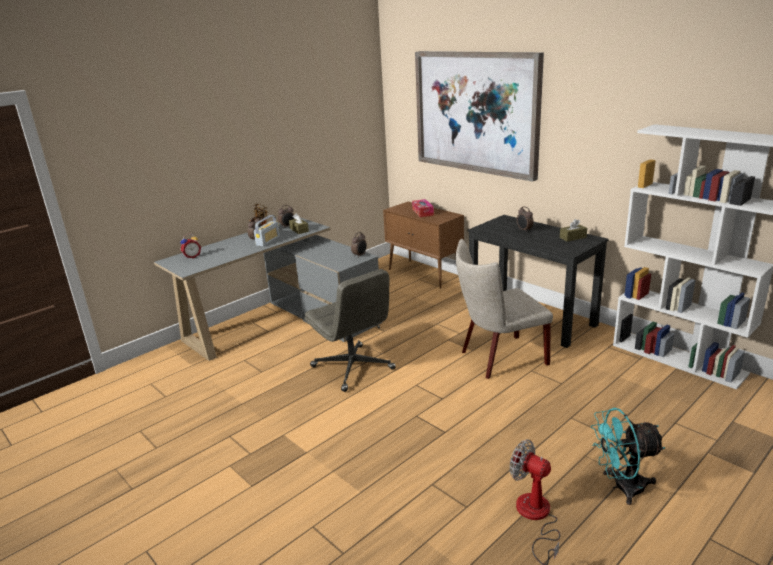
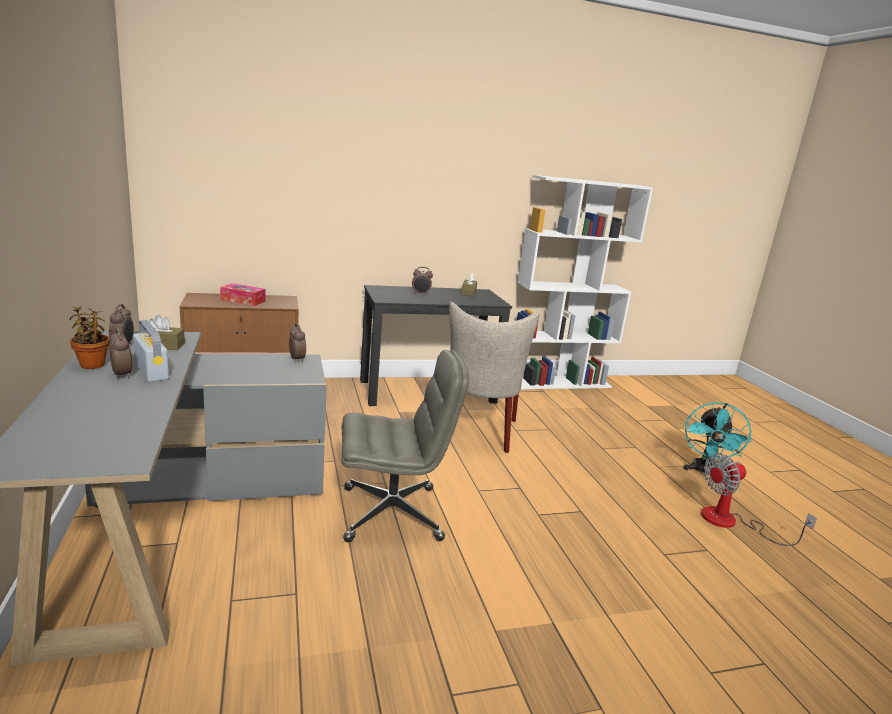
camera: 65 degrees left, 5 degrees down
alarm clock [181,234,201,259] -> none
picture [415,51,544,182] -> none

